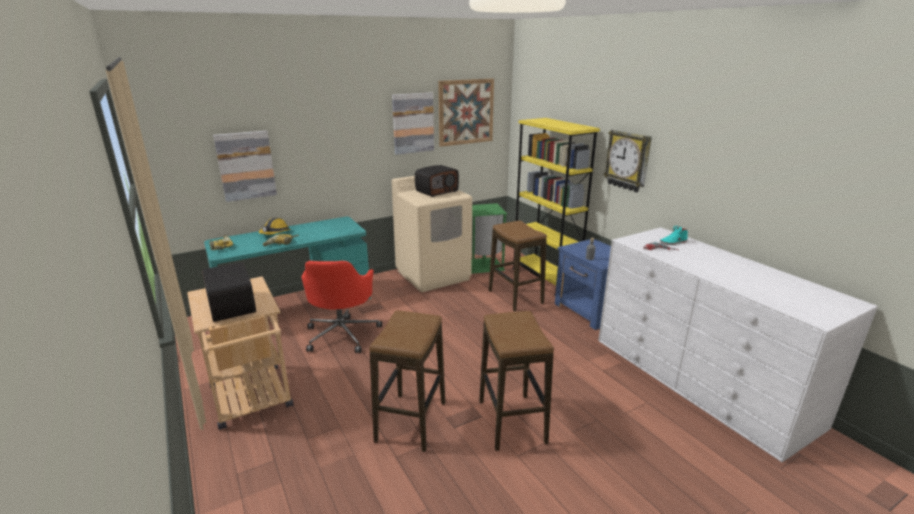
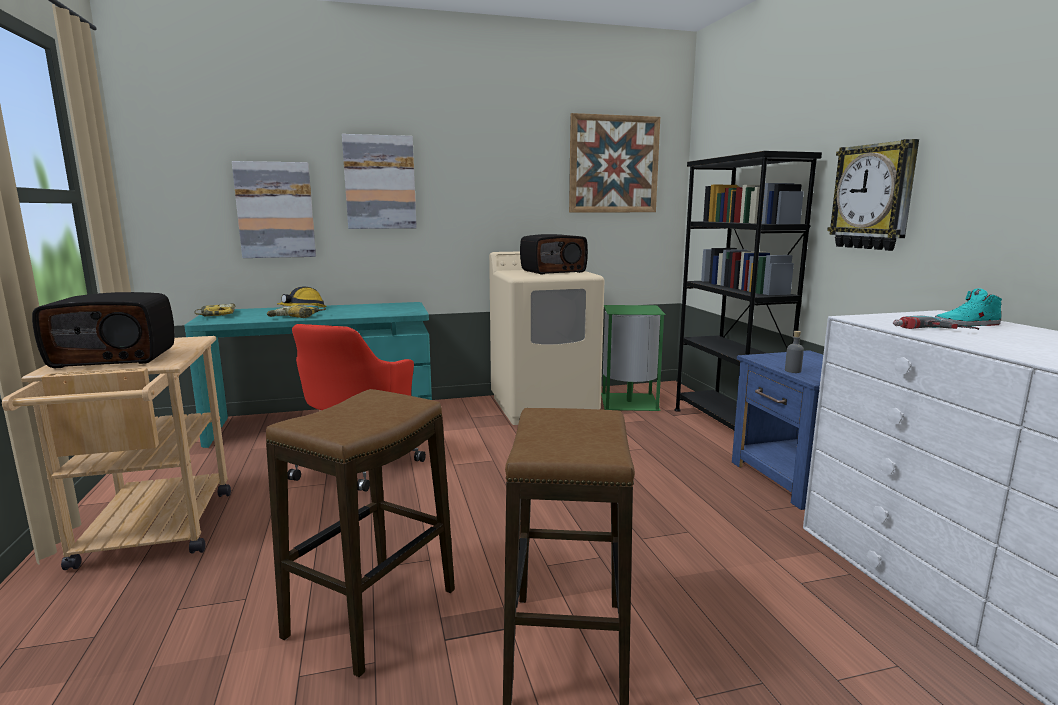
camera: 15 degrees right, 10 degrees down
radio [202,262,256,322] -> radio turned 90 degrees clockwise [32,292,175,368]
picture [392,92,434,155] -> picture moved to [342,134,417,229]
stool [489,221,547,311] -> none
yellow bookcase [513,118,600,295] -> black bookcase [674,151,822,430]

